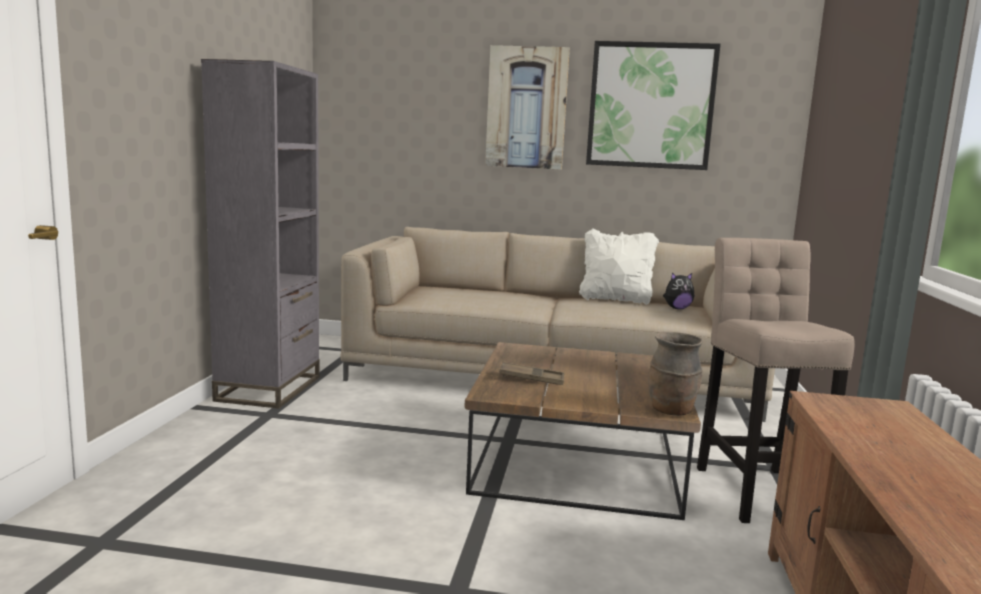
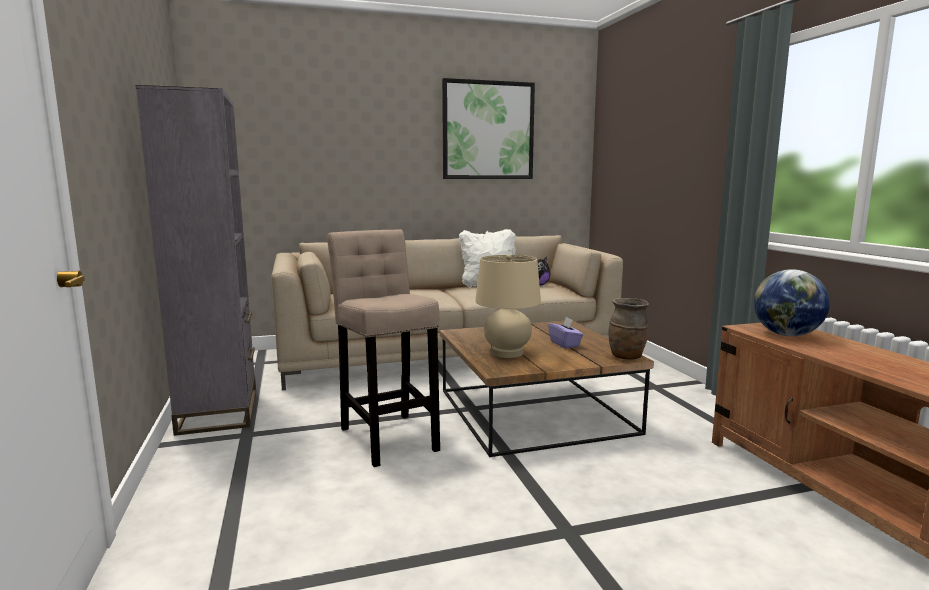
camera: 25 degrees left, 0 degrees up
picture [485,45,570,170] -> none
brown tray [499,362,564,385] -> beige table lamp [475,254,541,358]
beige stool [697,238,855,523] -> beige stool moved to [327,229,440,467]
none -> purple tissue box [548,317,583,348]
none -> globe [754,269,830,336]

